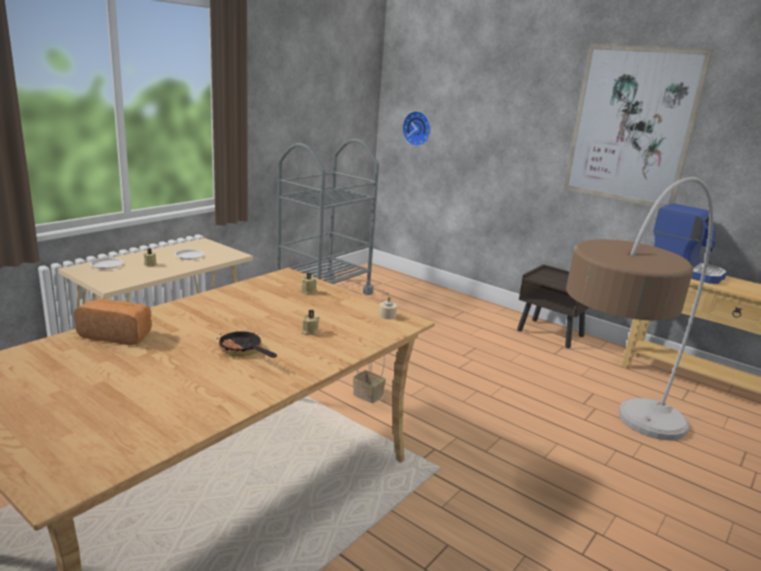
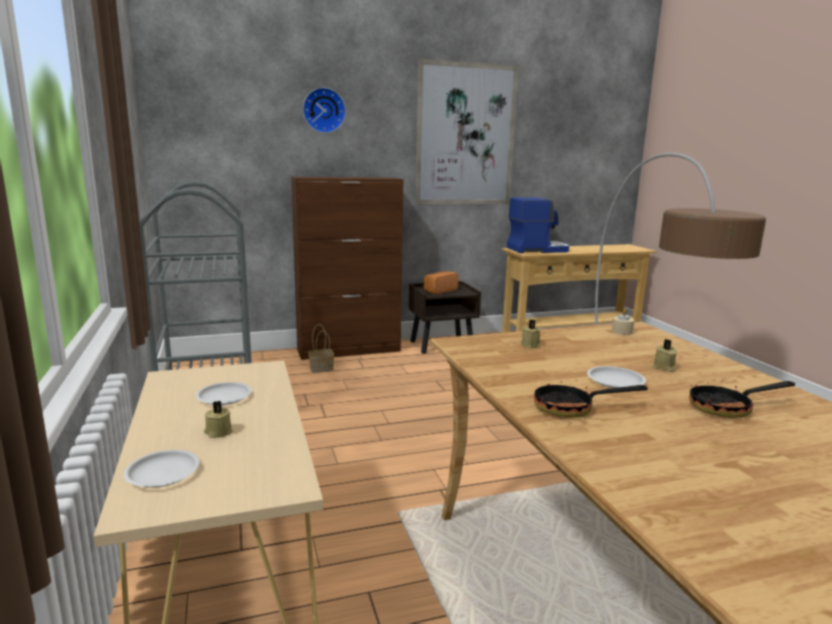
camera: 55 degrees left, 5 degrees down
bread [74,298,152,345] -> bread moved to [424,271,459,294]
basket [353,356,386,403] -> basket moved to [308,324,334,373]
wall clock [402,111,431,147] -> wall clock moved to [303,87,346,133]
none -> brown cabinet [291,177,404,360]
none -> frying pan [534,373,648,418]
none -> white plate [587,366,646,388]

